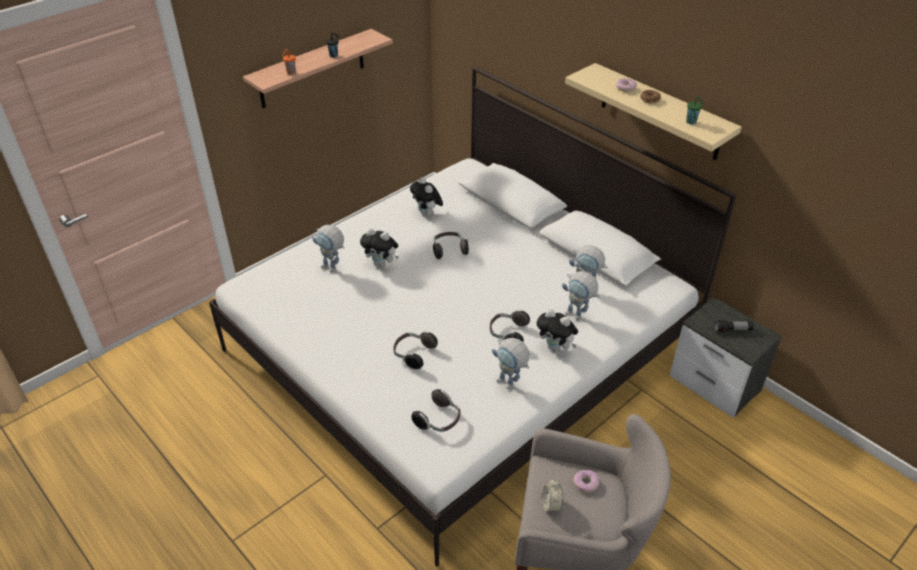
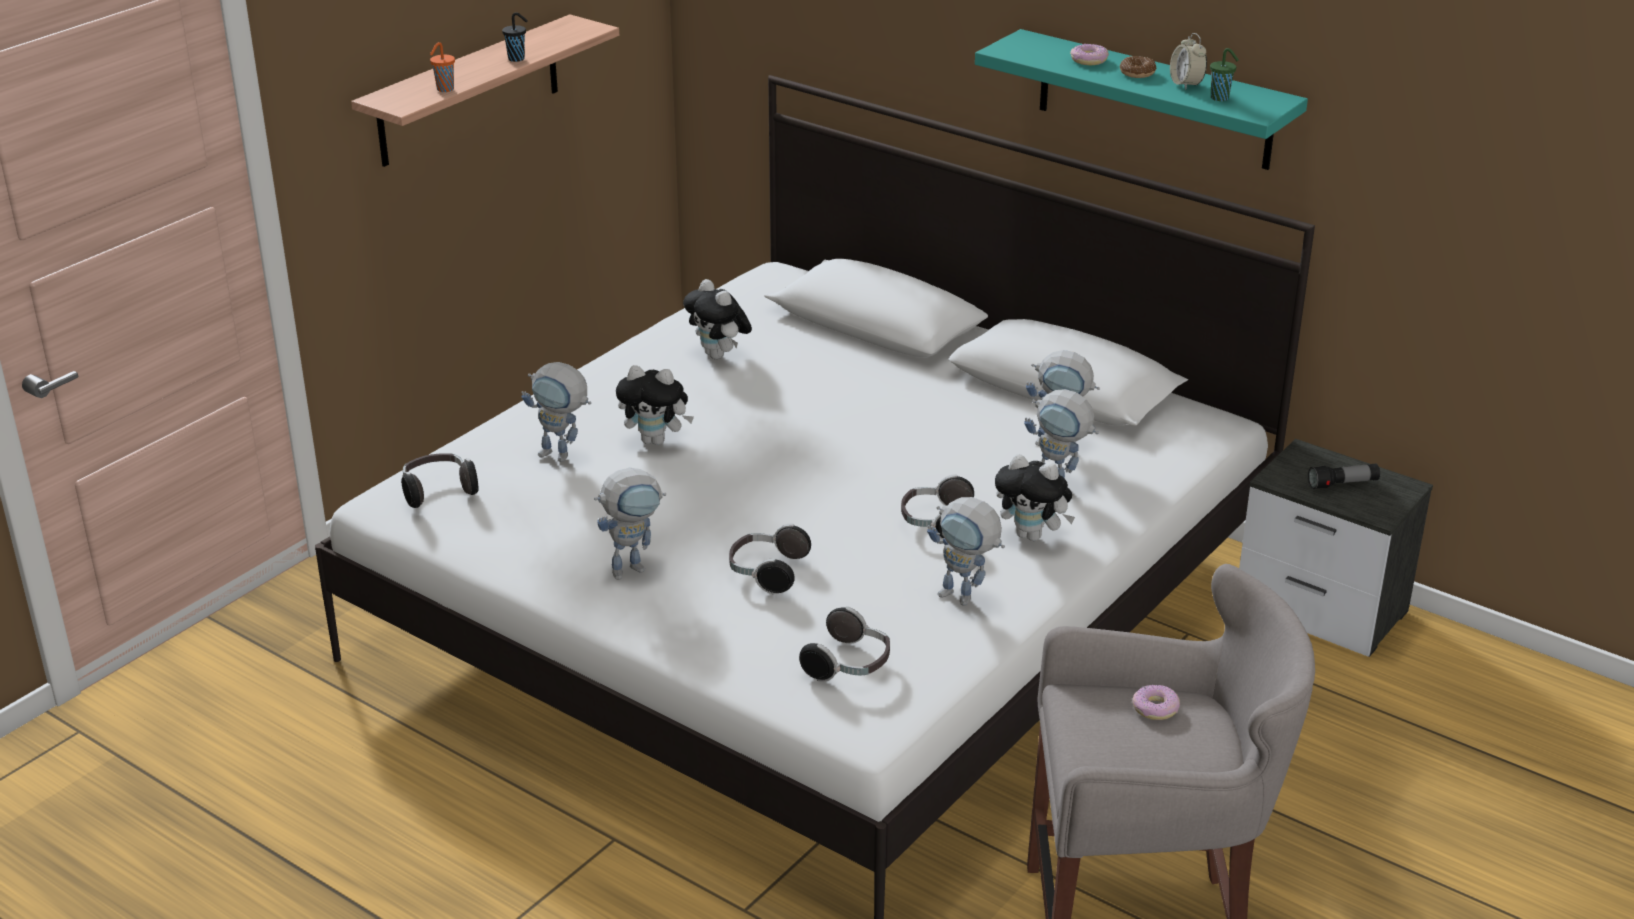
camera: 10 degrees left, 10 degrees down
headphones [433,232,469,259] -> headphones moved to [401,453,479,508]
alarm clock [542,479,563,514] -> alarm clock moved to [1170,33,1207,90]
beige shelf [565,63,742,160] -> turquoise shelf [975,29,1308,170]
none -> toy robot [594,468,666,580]

